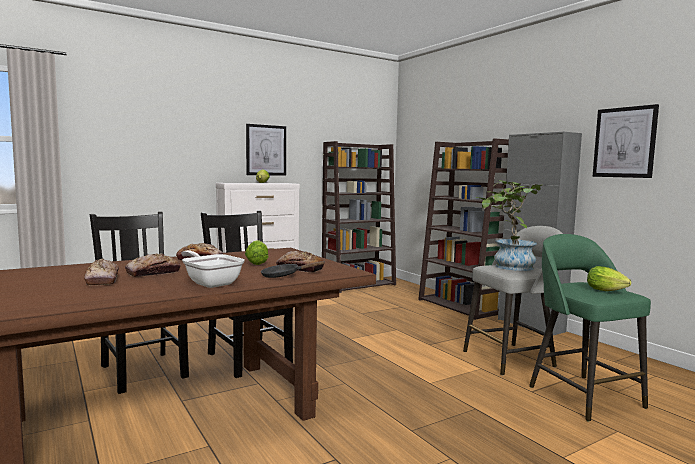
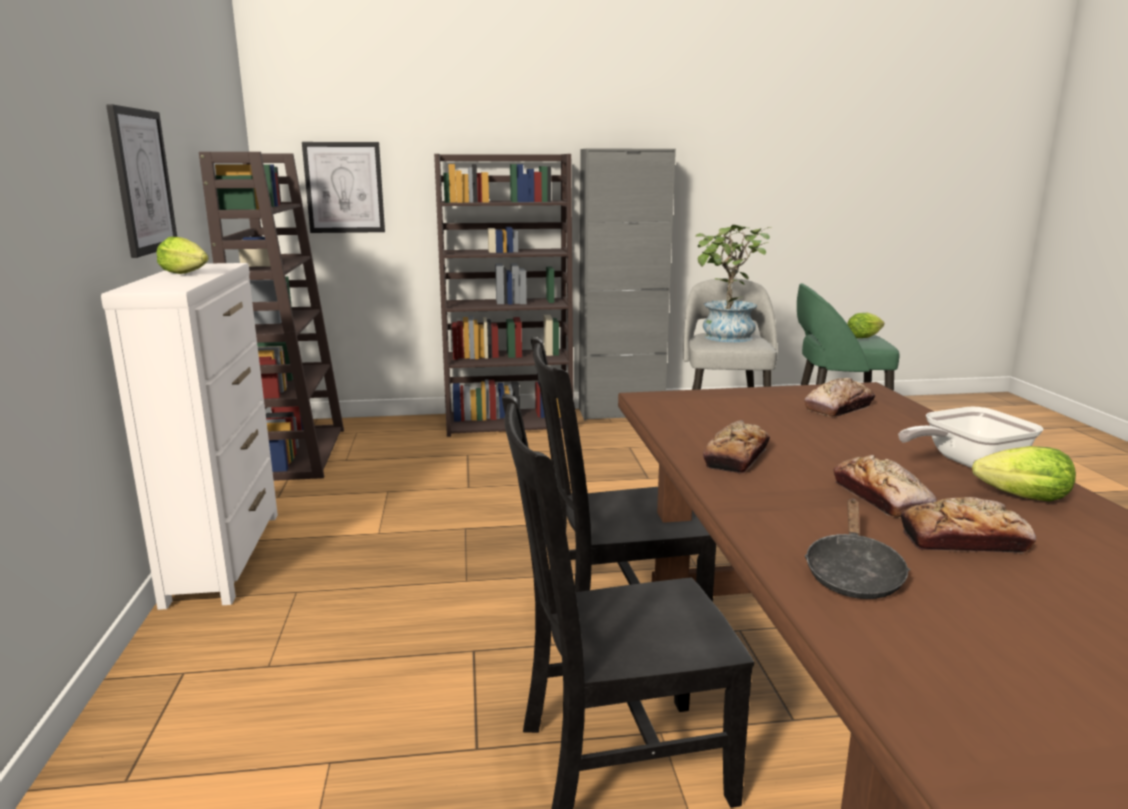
camera: 65 degrees left, 10 degrees up
lettuce [245,240,268,265] -> lettuce moved to [972,446,1076,502]
black frying pan [261,261,326,278] -> black frying pan moved to [805,499,910,599]
picture [593,104,659,178] -> picture moved to [302,142,385,233]

